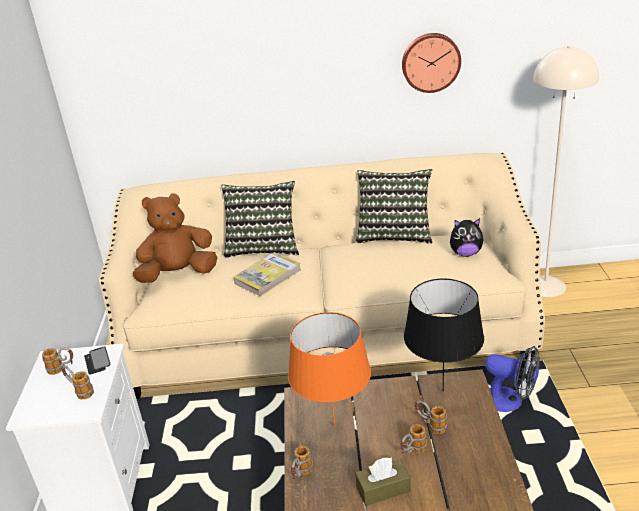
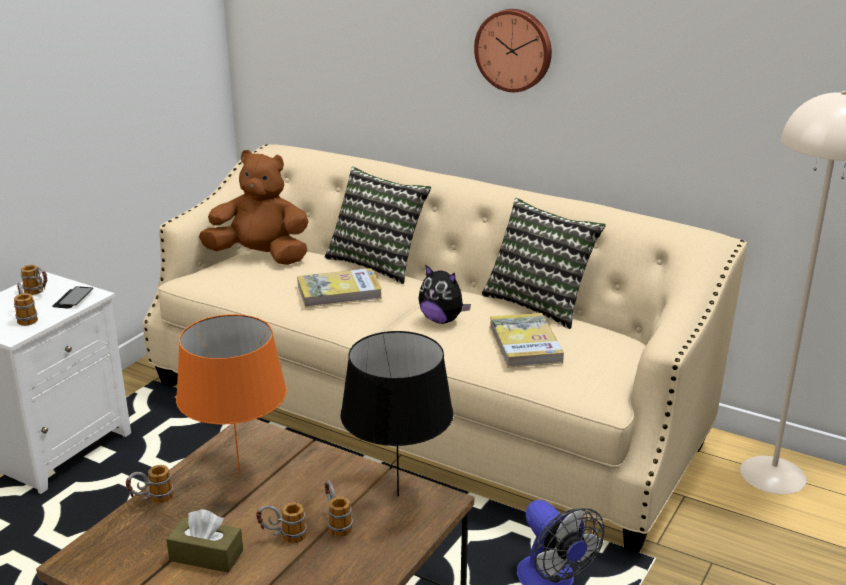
camera: 30 degrees right, 5 degrees down
wall clock [402,33,461,93] -> wall clock moved to [474,9,552,92]
plush toy [450,218,484,257] -> plush toy moved to [418,264,471,324]
none -> book [489,313,564,368]

